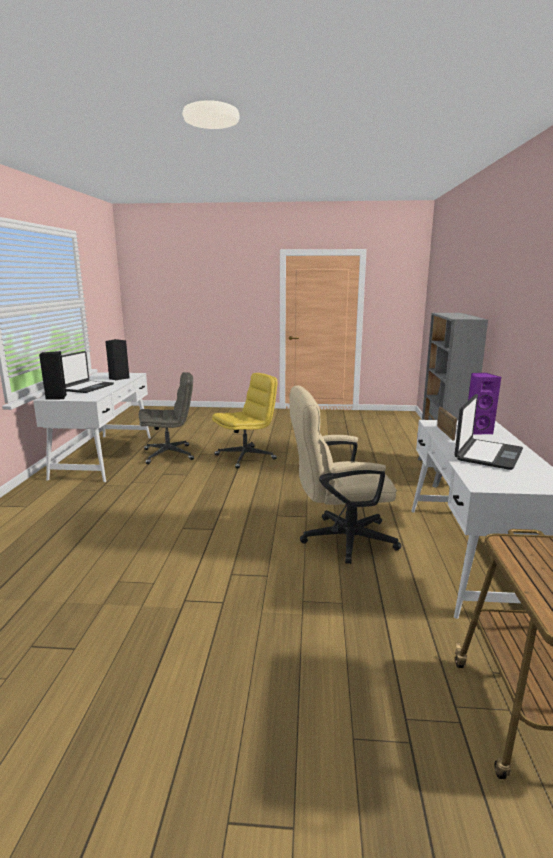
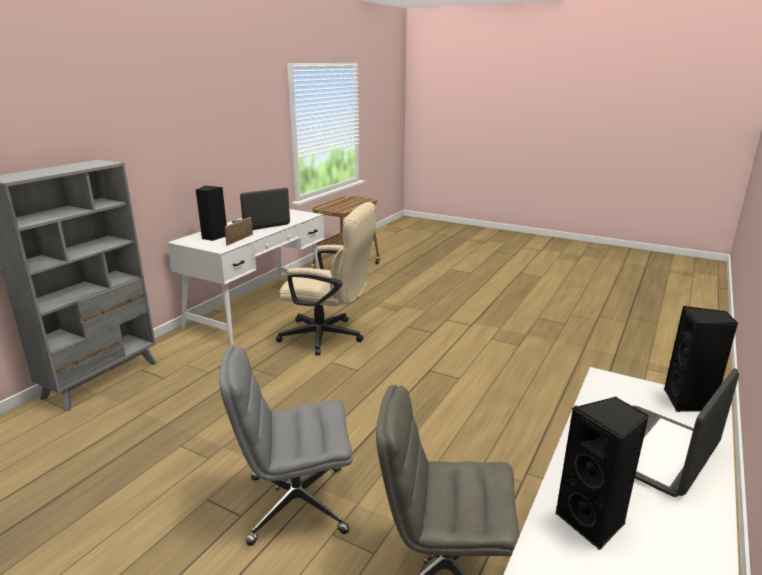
camera: 155 degrees left, 5 degrees up
yellow office chair [212,373,277,469] -> grey office chair [219,346,353,546]
purple speaker [468,373,501,434] -> black speaker [196,186,227,241]

